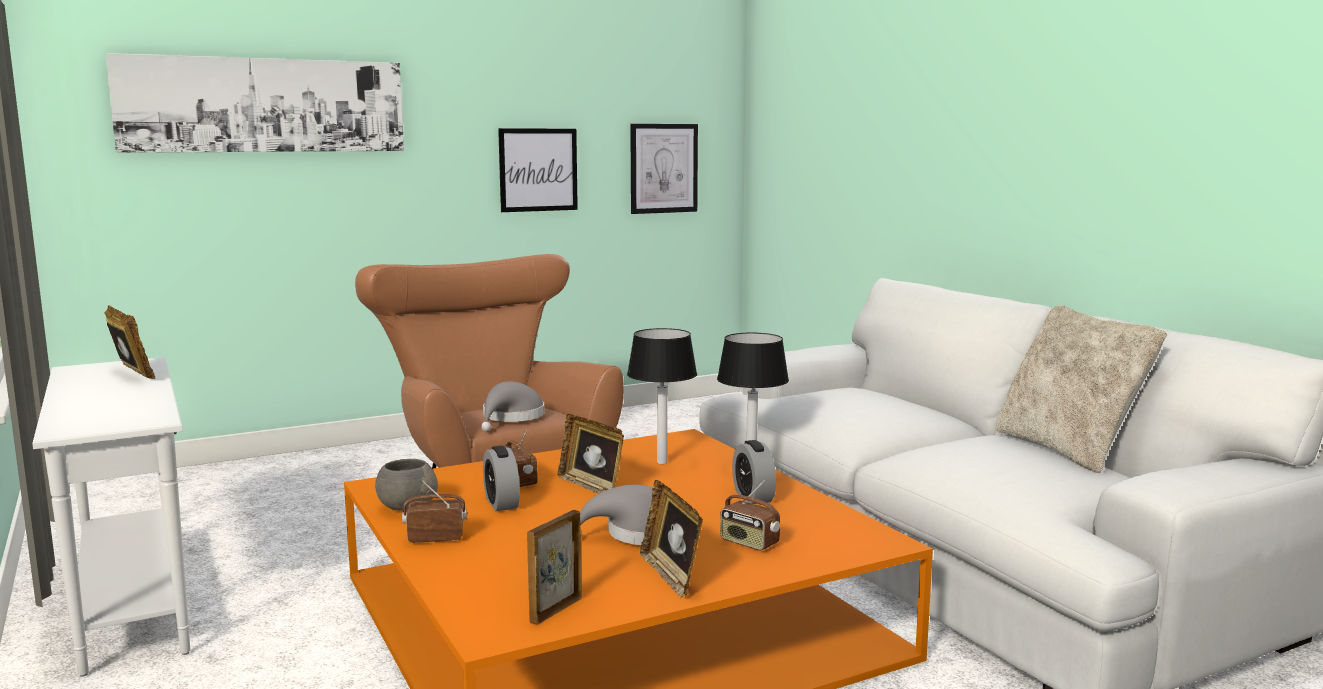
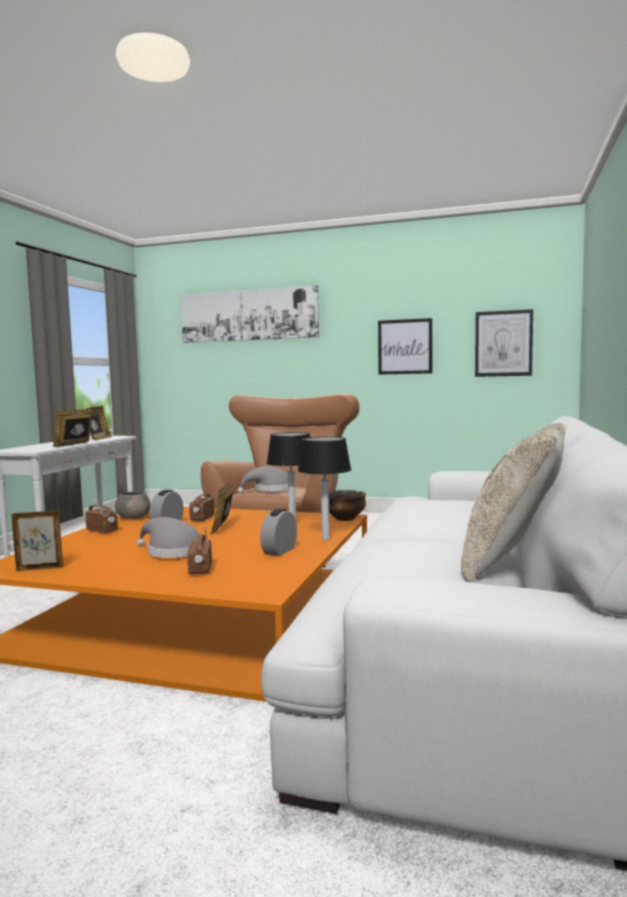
camera: 45 degrees right, 5 degrees down
picture frame [640,480,703,598] -> picture frame moved to [53,409,92,447]
none -> bowl [329,490,366,521]

